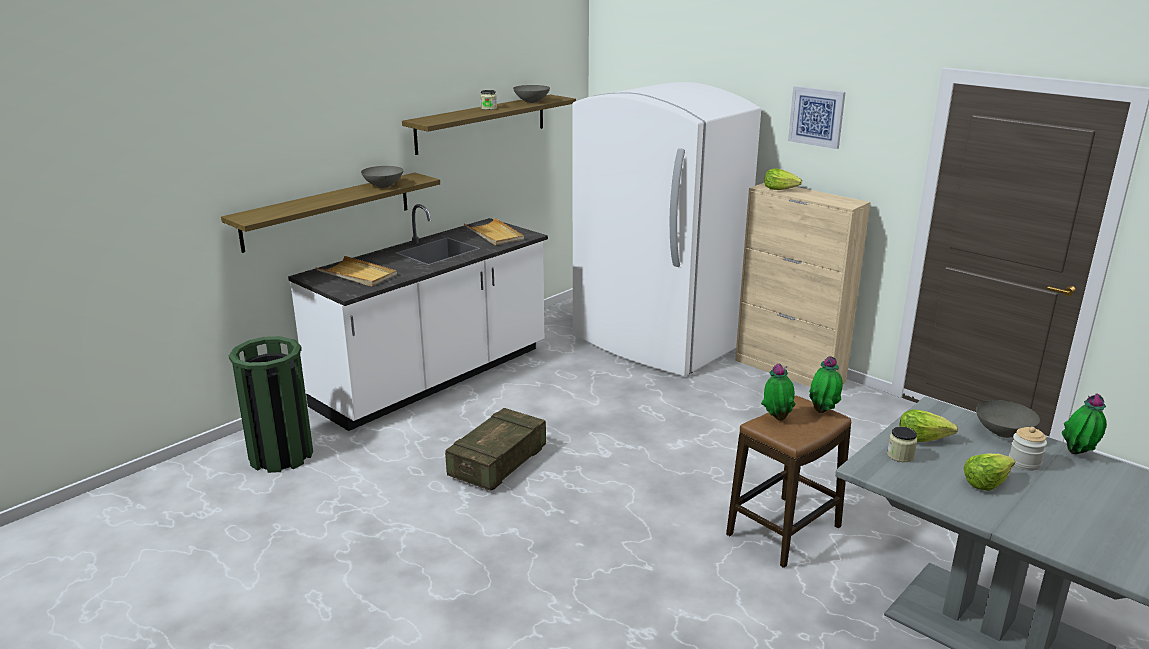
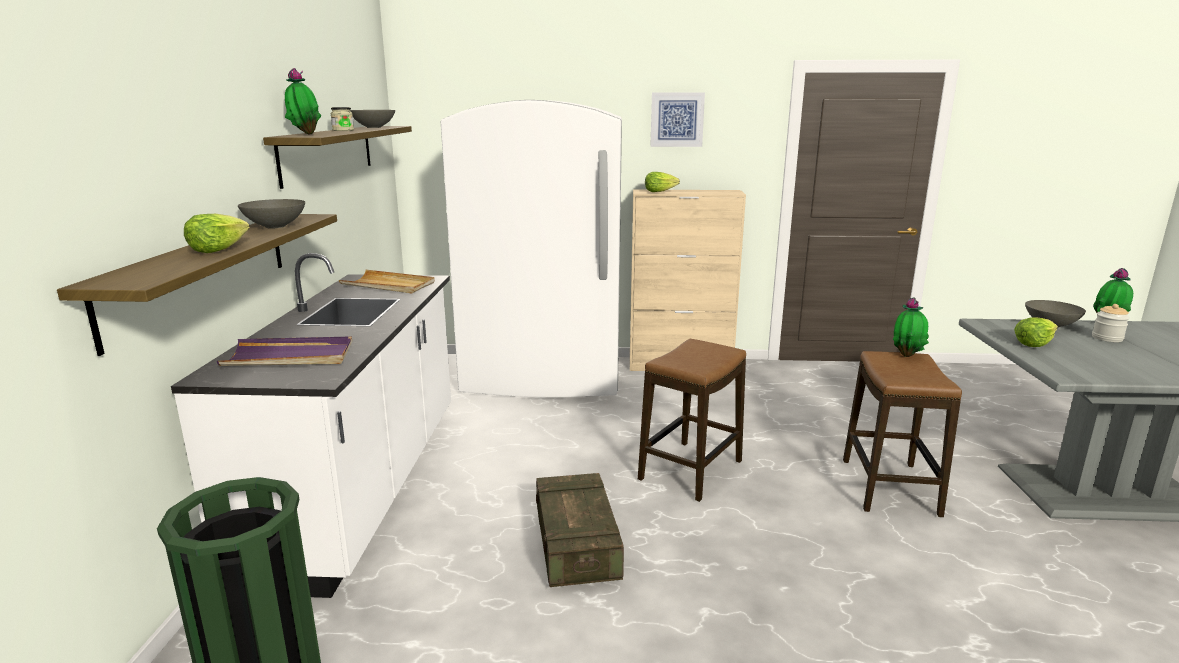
camera: 40 degrees left, 5 degrees down
beige tray [315,256,397,286] -> purple tray [217,336,352,366]
potted plant [761,364,796,421] -> potted plant moved to [285,68,321,135]
jar [887,427,917,462] -> none
lettuce [964,453,1015,491] -> lettuce moved to [184,214,250,253]
none -> stool [638,339,746,502]

